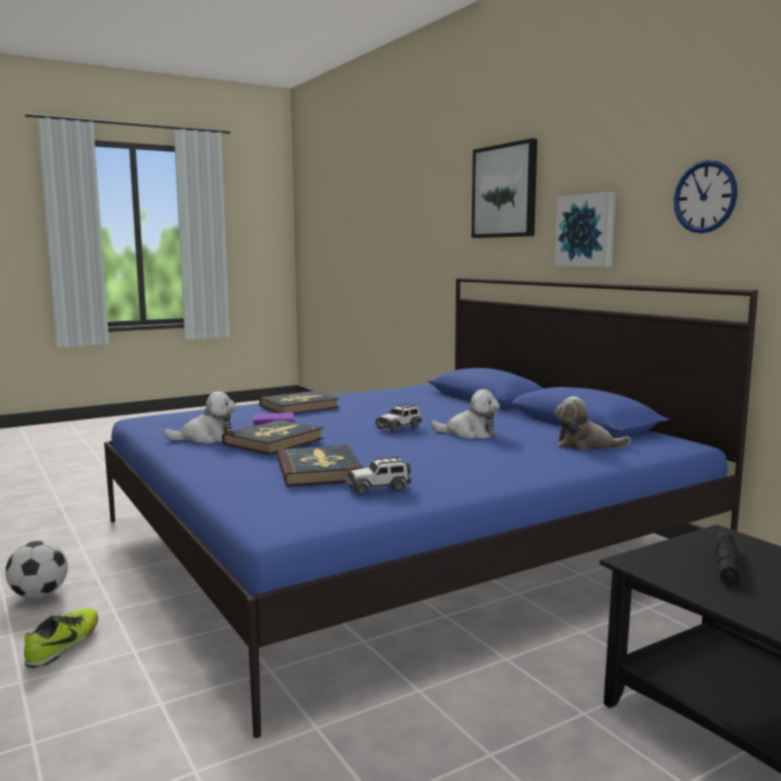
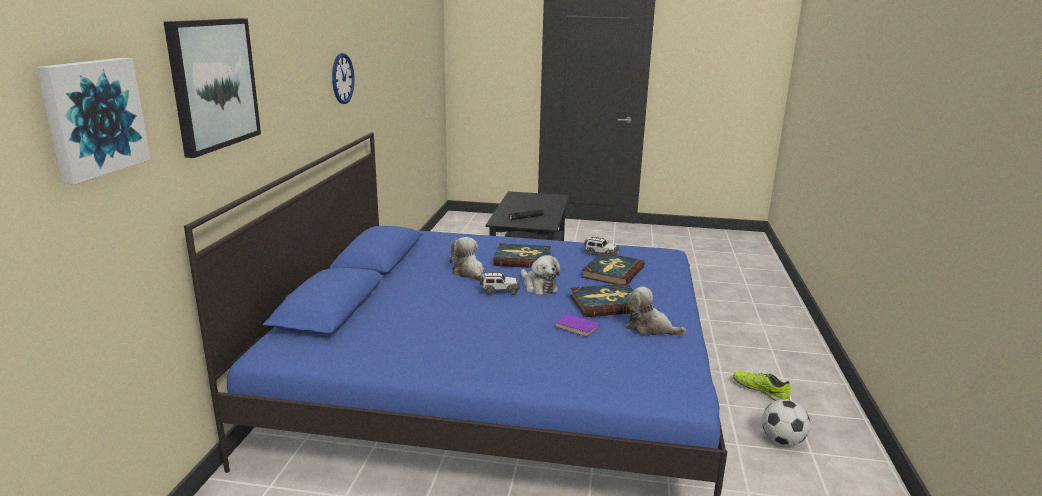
camera: 140 degrees left, 10 degrees up
shoe [24,608,98,668] -> shoe turned 75 degrees clockwise [733,372,791,401]
book [259,391,339,414] -> book moved to [493,243,551,268]
picture [555,192,616,267] -> picture moved to [36,58,151,184]
plush toy [555,396,631,450] -> plush toy moved to [521,255,560,295]

